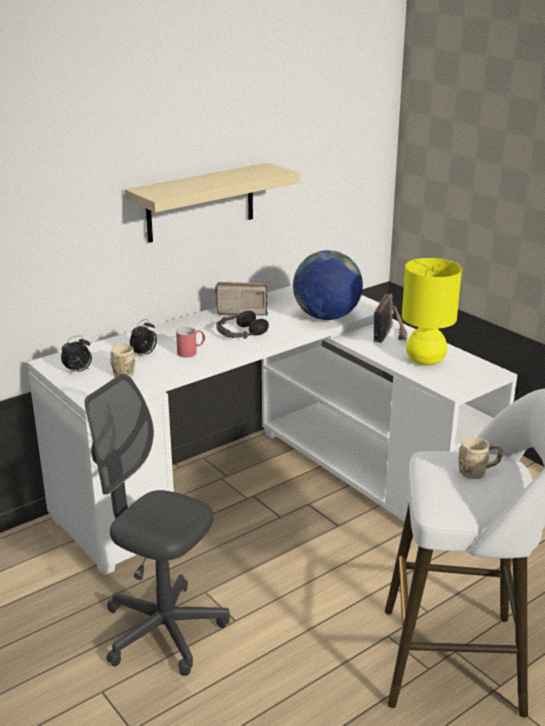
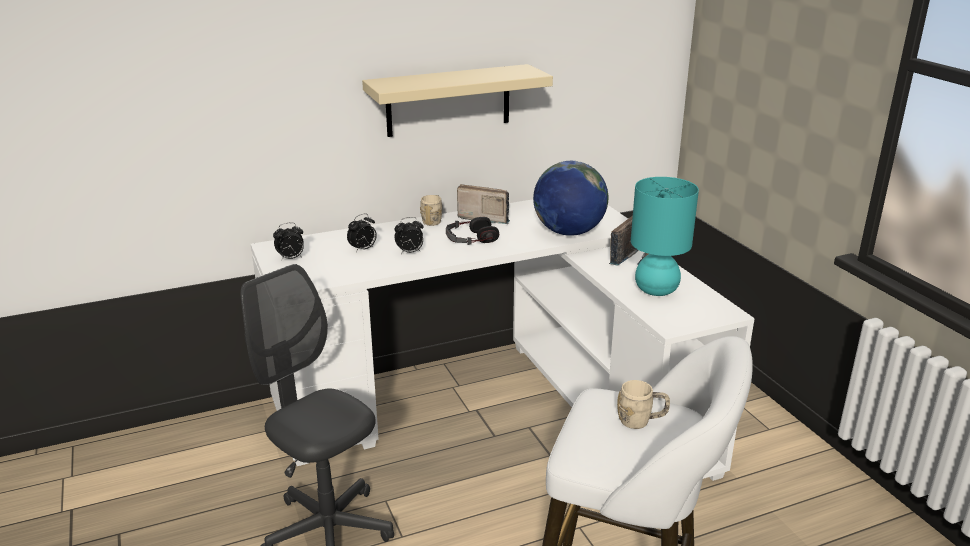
camera: 15 degrees right, 0 degrees up
beige mug [110,344,135,377] -> beige mug moved to [420,195,442,226]
red mug [176,327,205,358] -> alarm clock [395,217,424,254]
yellow table lamp [402,258,462,366] -> turquoise table lamp [631,177,699,296]

